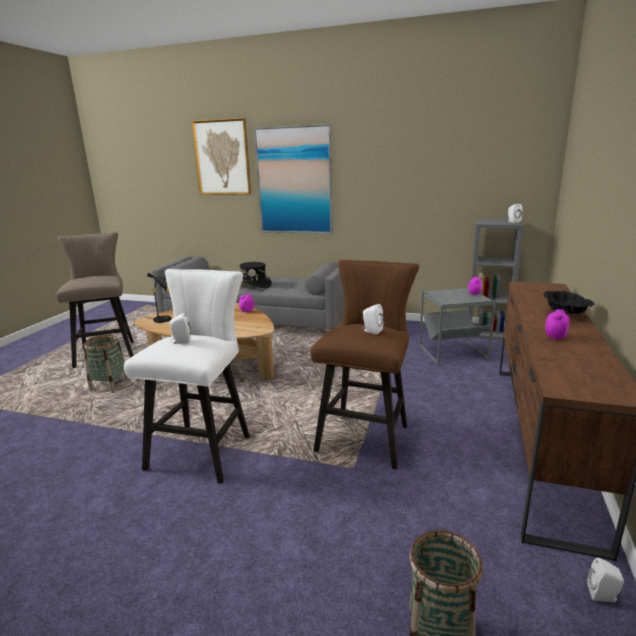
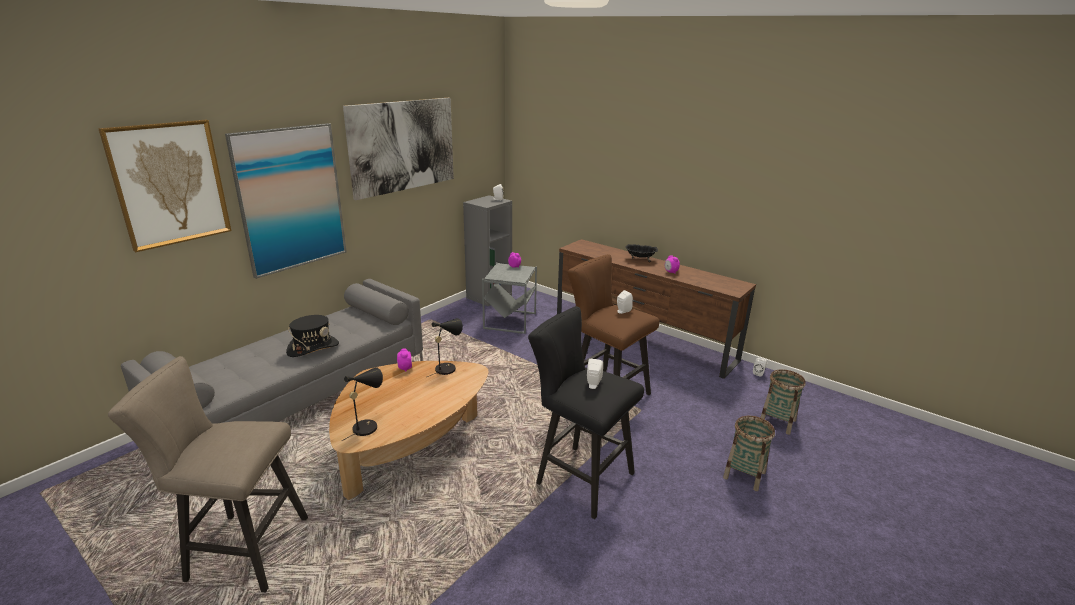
camera: 70 degrees left, 5 degrees up
basket [84,335,130,393] -> basket moved to [723,416,775,491]
white stool [124,269,250,484] -> black stool [528,306,644,519]
none -> picture [343,98,454,200]
none -> black table lamp [427,318,463,377]

